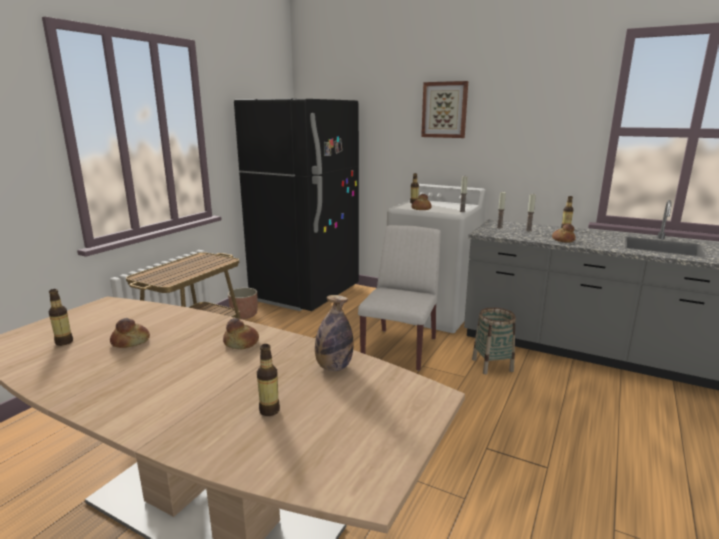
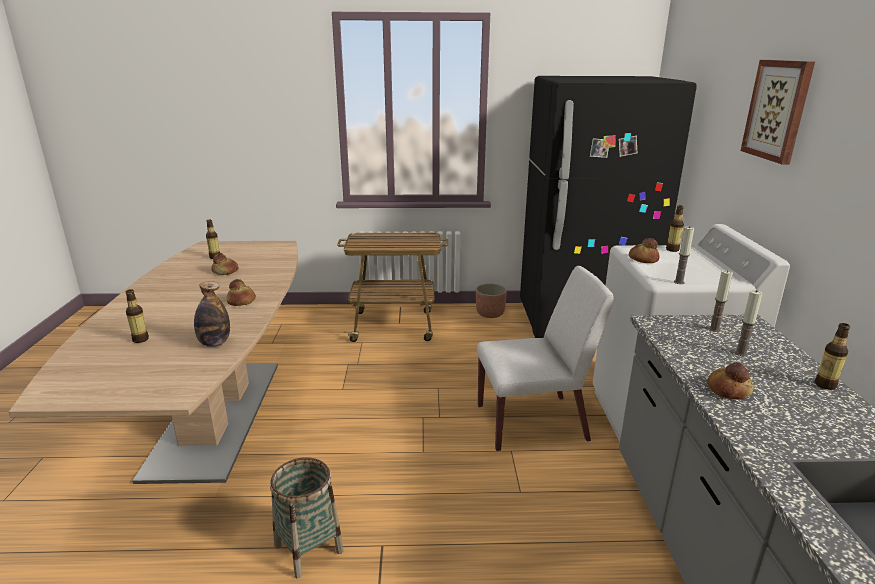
camera: 60 degrees right, 5 degrees up
basket [472,307,516,374] -> basket moved to [270,457,344,578]

